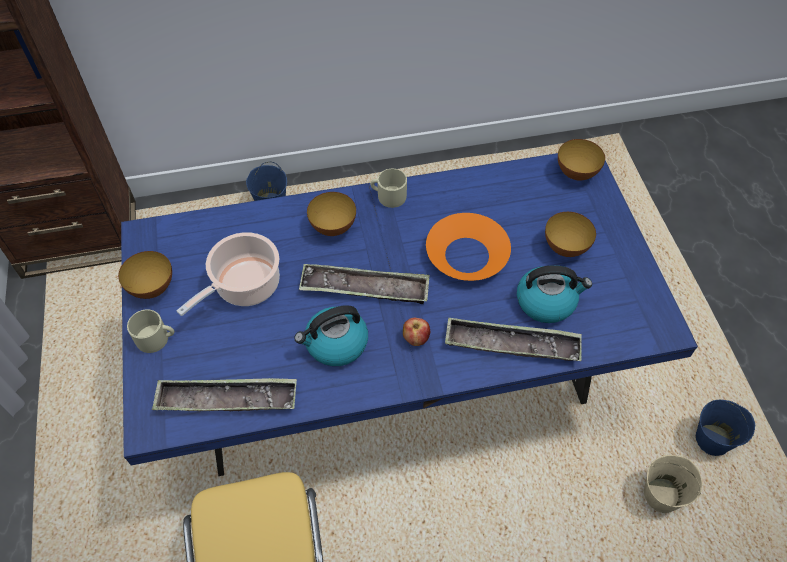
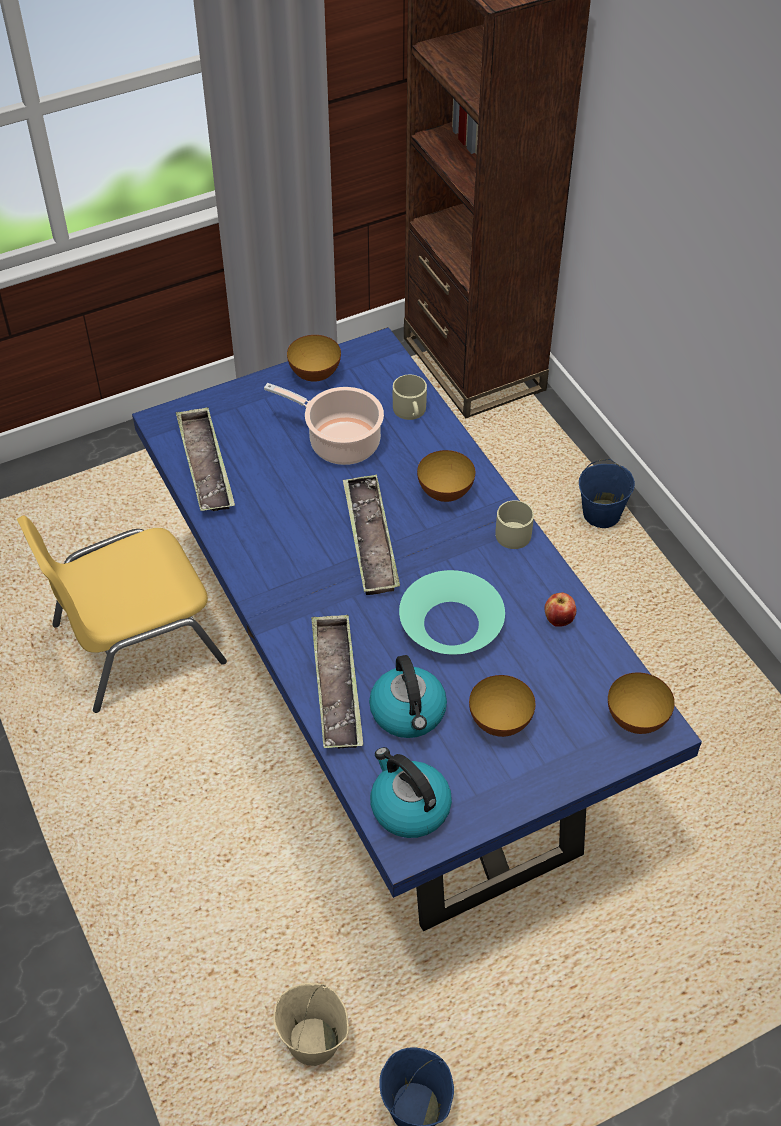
camera: 75 degrees right, 5 degrees down
beige mug [127,309,174,353] -> beige mug moved to [393,375,427,420]
kettle [294,305,368,366] -> kettle moved to [370,747,452,838]
apple [403,318,430,346] -> apple moved to [544,593,576,627]
orange bowl [426,213,511,281] -> turquoise bowl [399,570,505,655]

